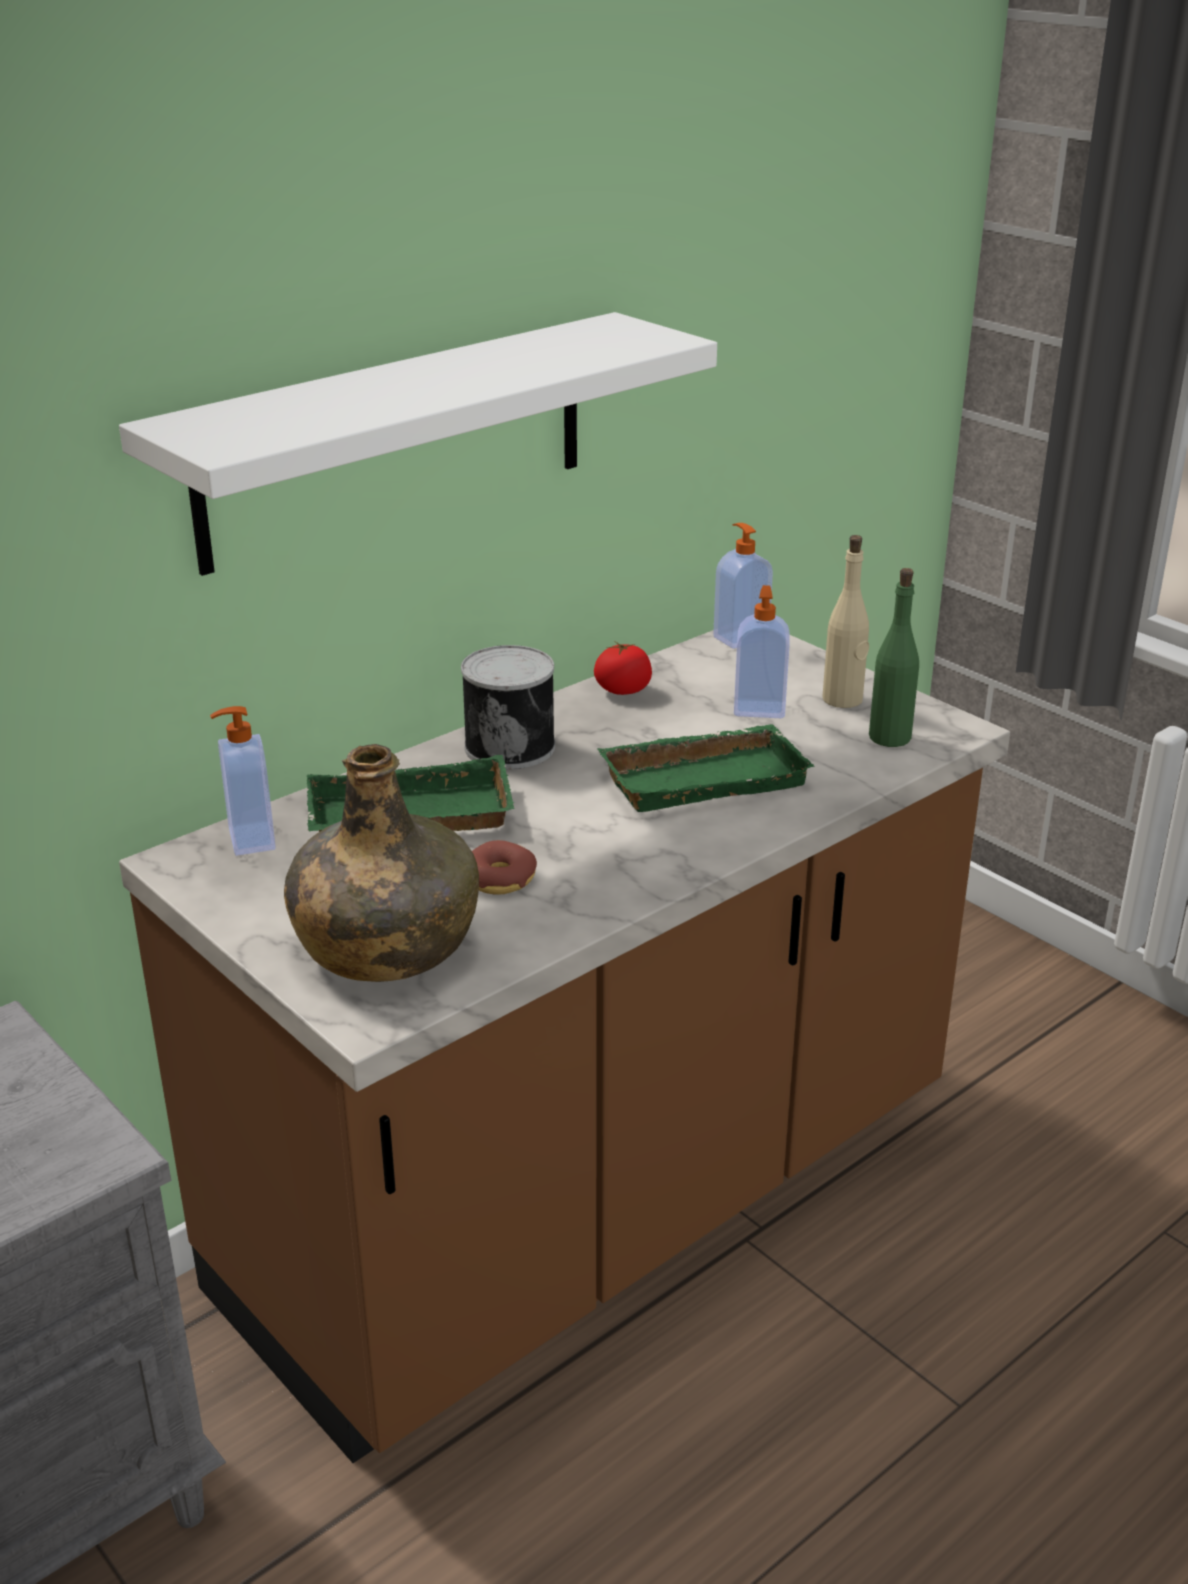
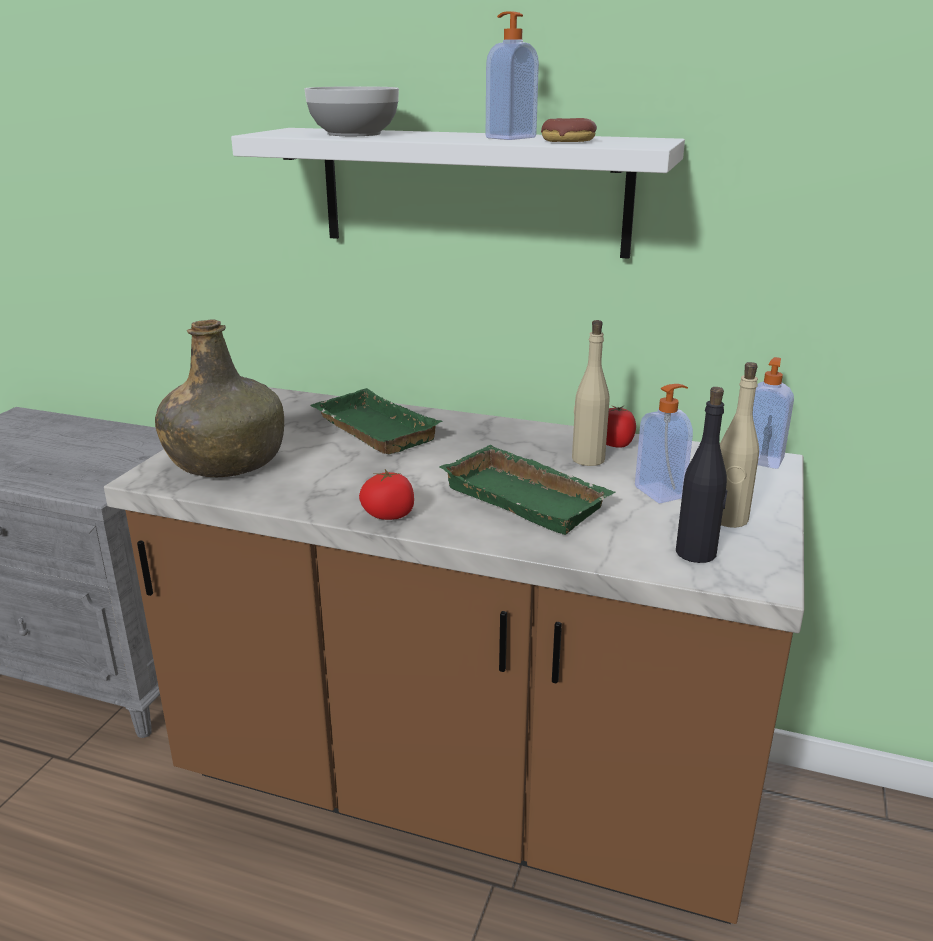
camera: 60 degrees right, 5 degrees down
soap dispenser [210,706,275,856] -> soap dispenser moved to [486,11,539,140]
can [461,645,555,769] -> none
donut [472,840,537,895] -> donut moved to [541,118,597,142]
green bottle [869,568,919,747] -> black bottle [676,387,727,563]
none -> bowl [304,86,399,136]
none -> tomato [359,469,414,520]
none -> beige bottle [572,320,609,466]

